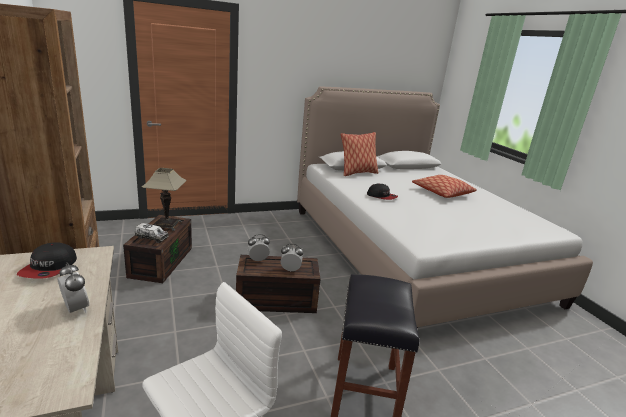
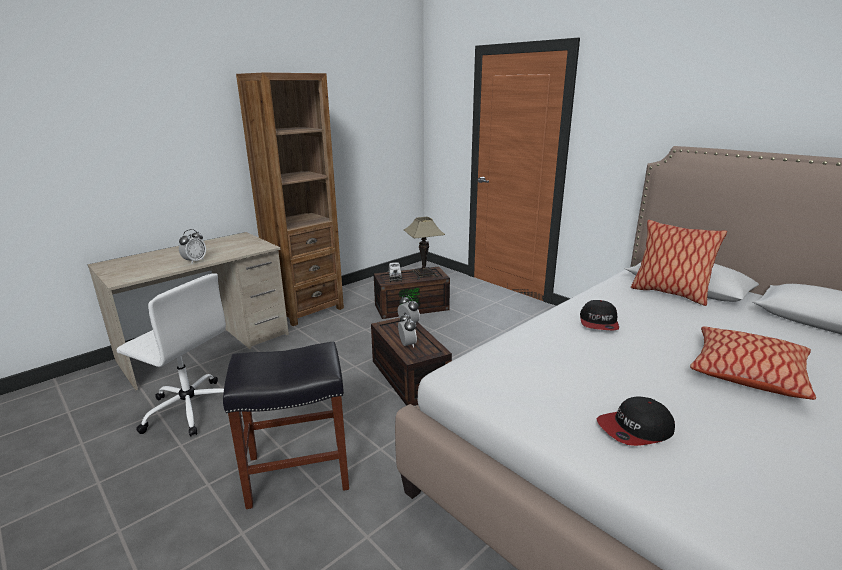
camera: 70 degrees right, 0 degrees up
cap [16,243,77,279] -> cap moved to [597,396,675,446]

